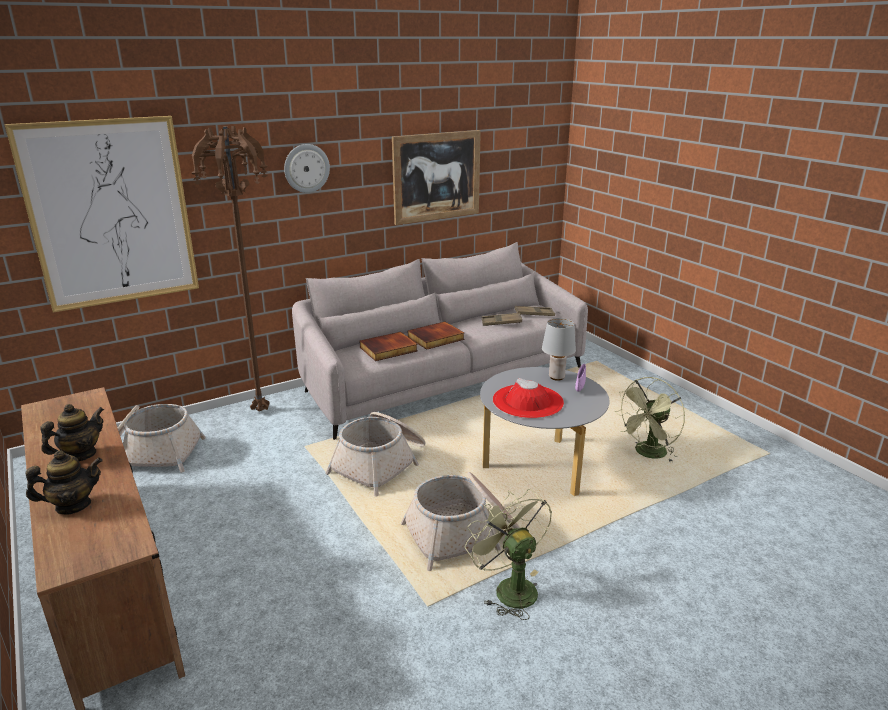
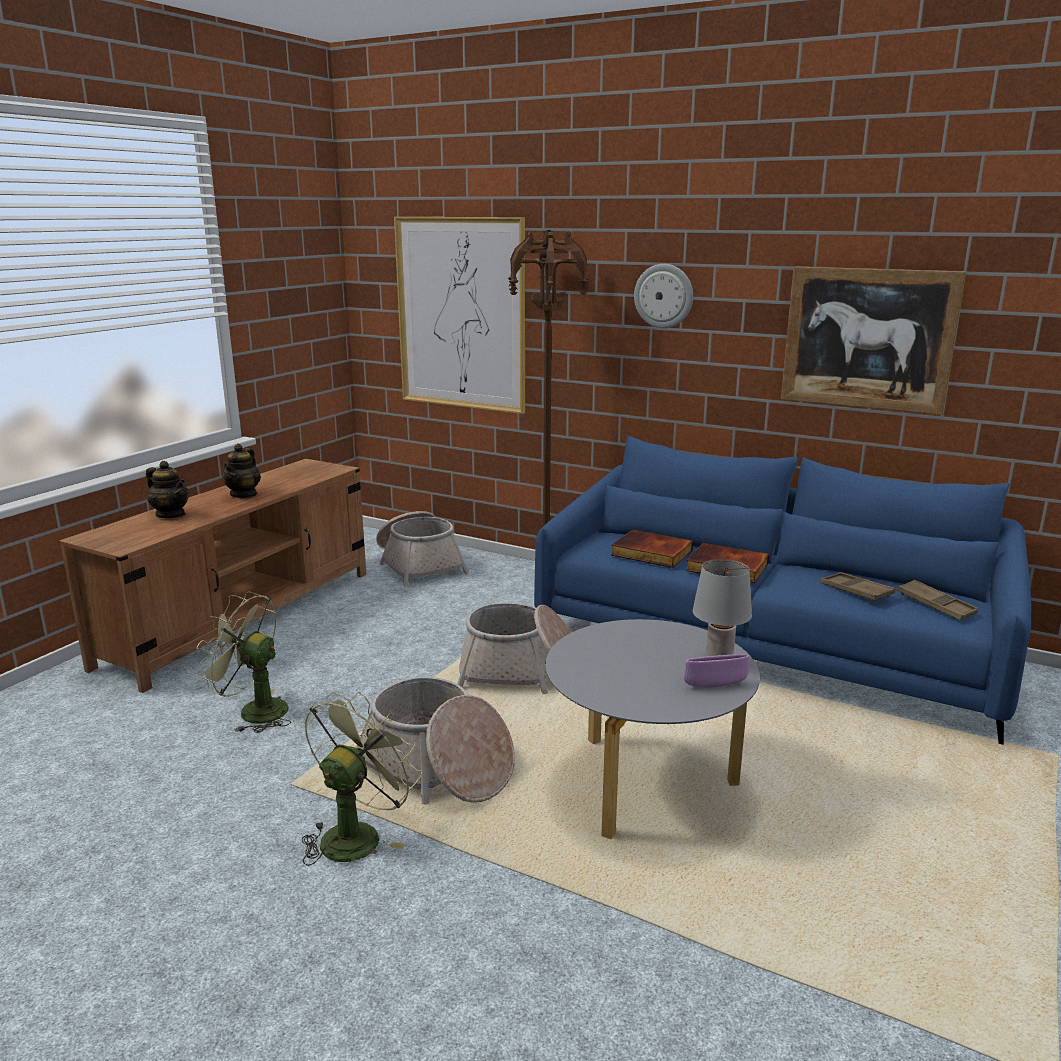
camera: 60 degrees right, 5 degrees down
teapot [40,404,104,461] -> teapot turned 90 degrees clockwise [222,444,261,498]
grey sofa [292,242,588,440] -> blue sofa [534,435,1031,745]
red hat [493,378,564,418] -> none
green fan [615,377,685,461] -> green fan moved to [196,592,291,733]

